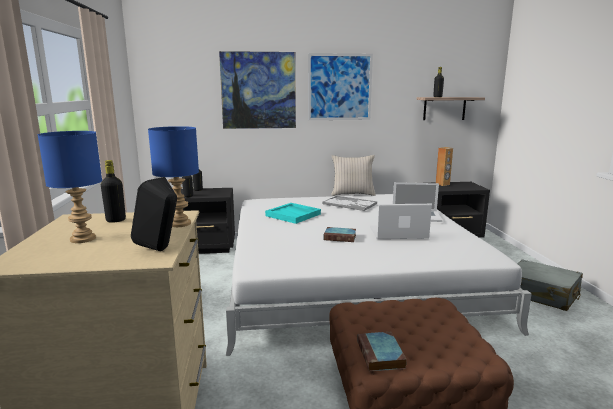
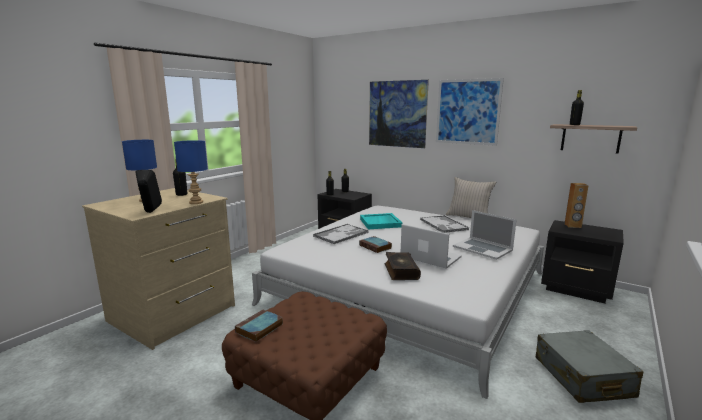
camera: 40 degrees right, 0 degrees up
none -> tray [313,224,369,244]
none -> book [385,252,421,280]

